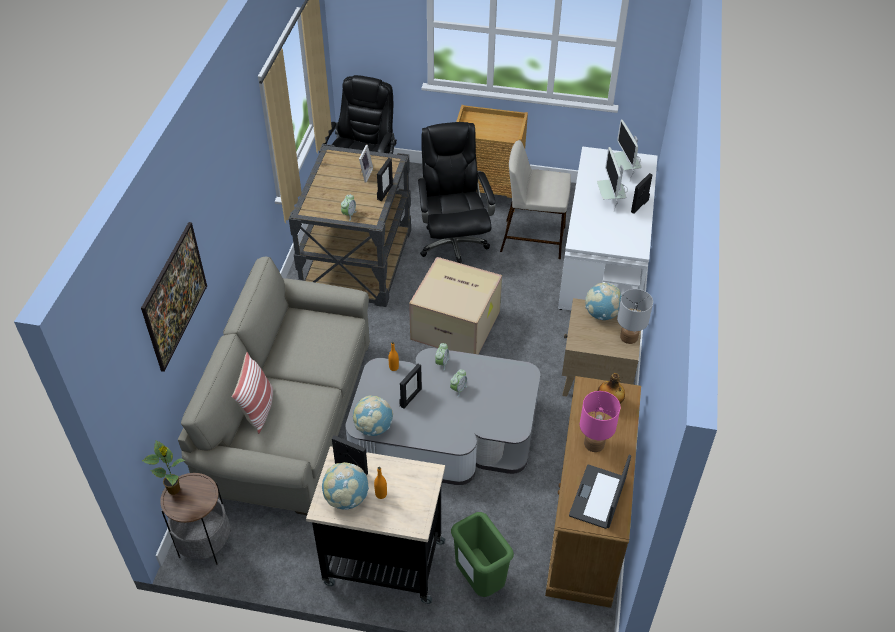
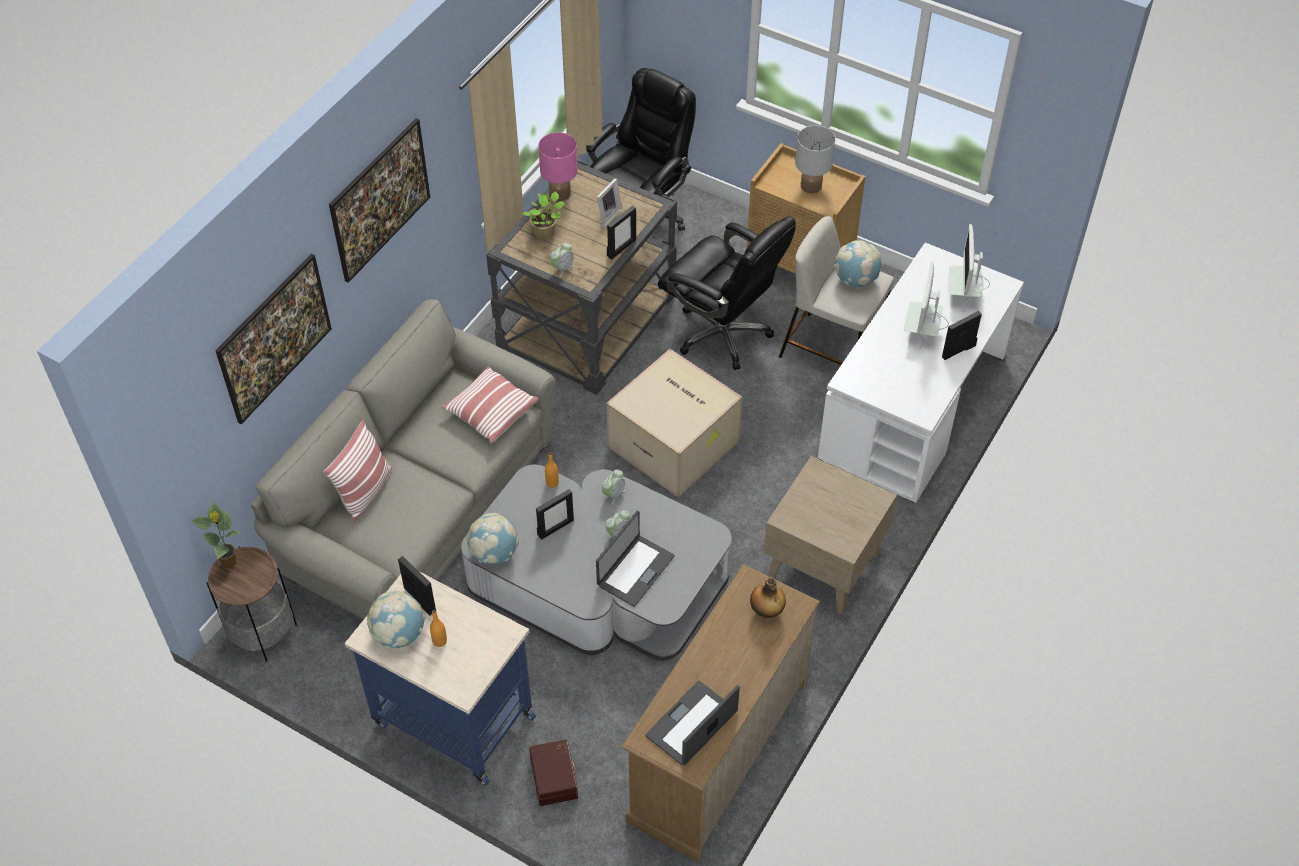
camera: 20 degrees right, 5 degrees up
black cart [306,446,445,604] -> blue cart [345,572,536,786]
black office chair [418,122,495,263] -> black office chair turned 120 degrees clockwise [658,216,796,370]
green trash can [451,512,514,597] -> brown storage box [529,739,578,806]
pink table lamp [580,391,620,452] -> pink table lamp moved to [538,132,578,201]
globe [585,283,622,320] -> globe moved to [834,240,881,287]
grey table lamp [617,289,653,344] -> grey table lamp moved to [795,125,835,193]
none -> picture [329,118,430,283]
none -> pillow [441,366,539,443]
none -> potted plant [523,191,565,240]
none -> laptop [596,511,675,607]

